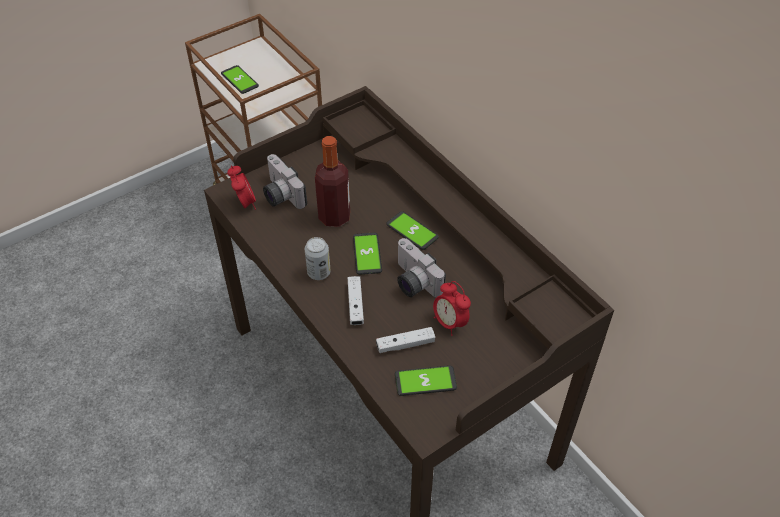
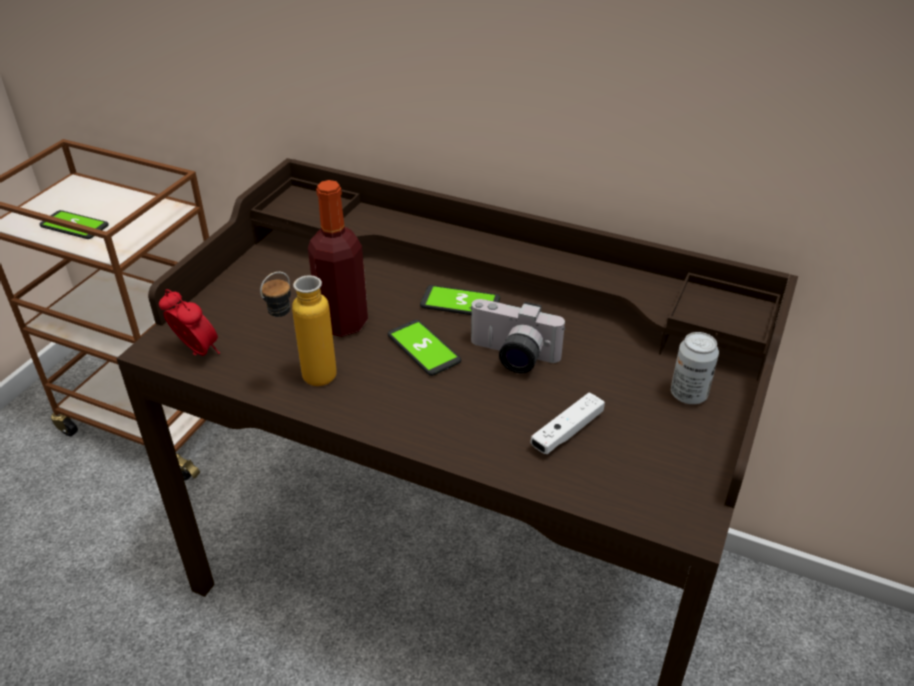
camera: 30 degrees left, 10 degrees down
camera [263,154,307,209] -> none
can [305,237,330,280] -> can moved to [671,332,719,404]
white game controller [347,276,364,325] -> none
phone [395,366,457,396] -> none
alarm clock [433,281,471,336] -> none
none -> bottle [260,272,337,386]

